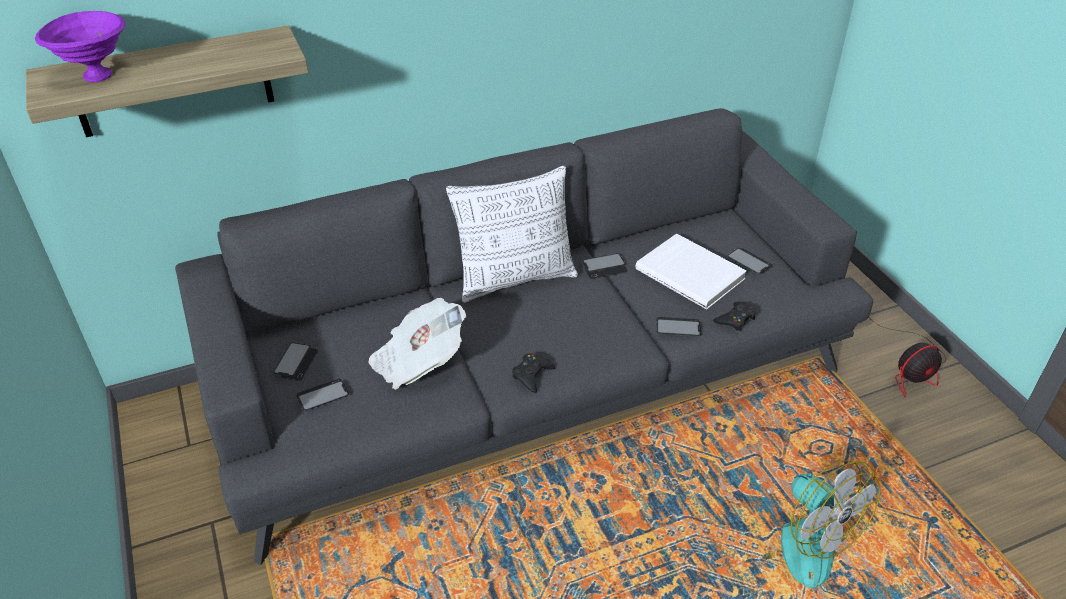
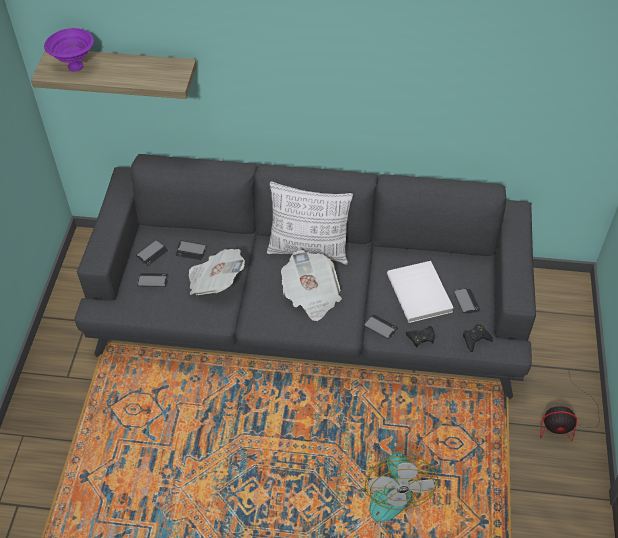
camera: 30 degrees right, 10 degrees up
black game controller [512,353,555,393] -> black game controller moved to [463,325,493,352]
phone [582,253,628,279] -> phone moved to [176,241,206,260]
none -> newspaper [281,250,342,321]

